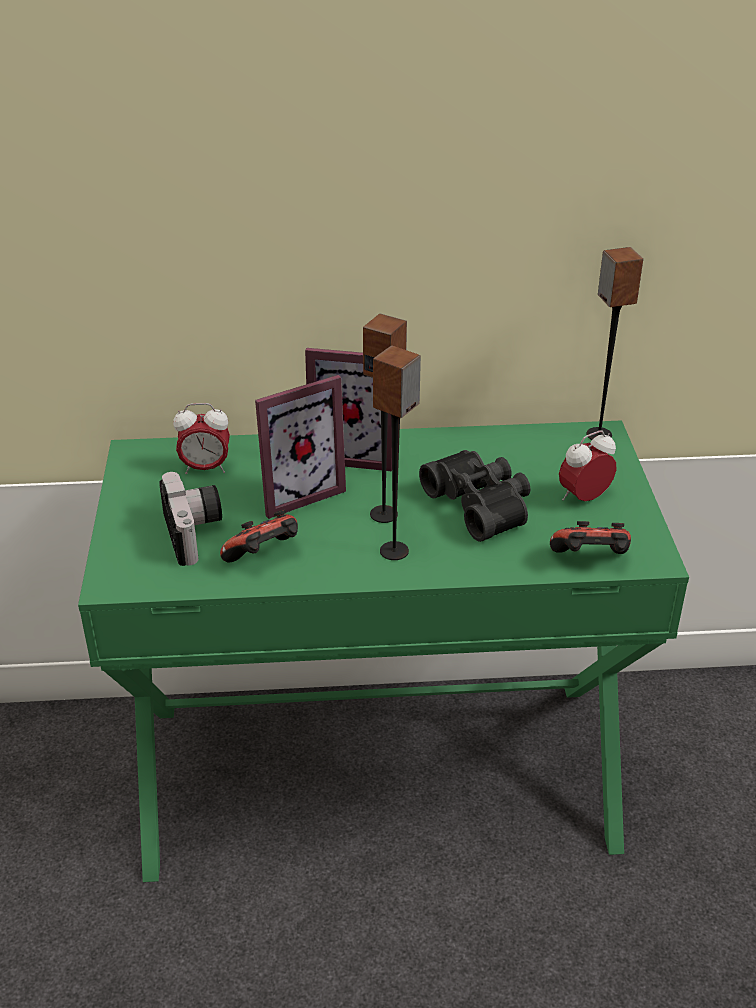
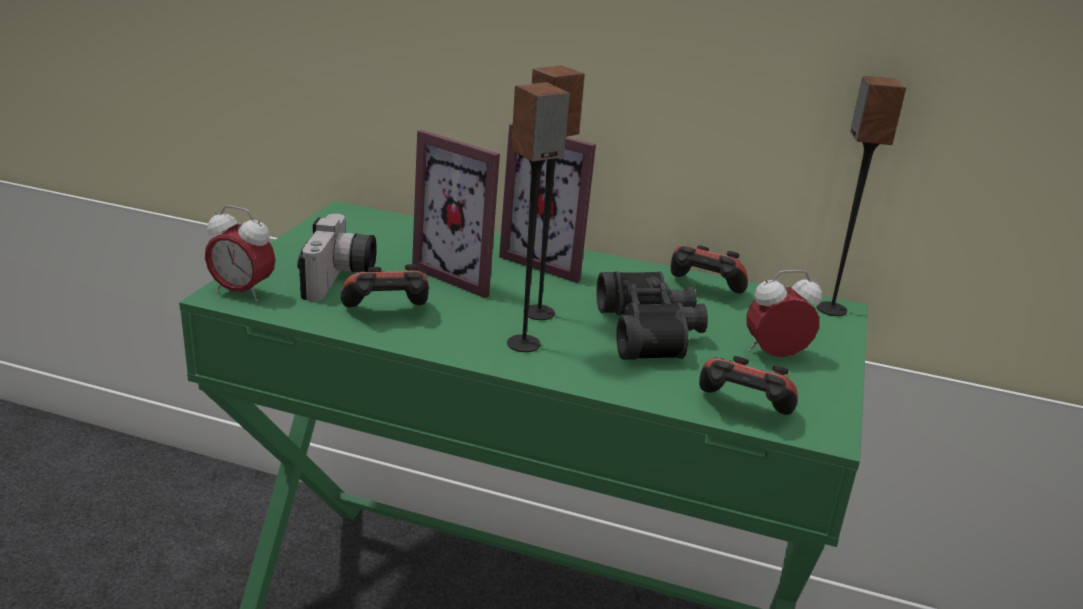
camera: 20 degrees right, 10 degrees down
alarm clock [173,403,230,474] -> alarm clock moved to [205,205,275,302]
picture frame [255,375,346,519] -> picture frame turned 45 degrees clockwise [412,130,500,298]
none -> game controller [671,245,748,294]

